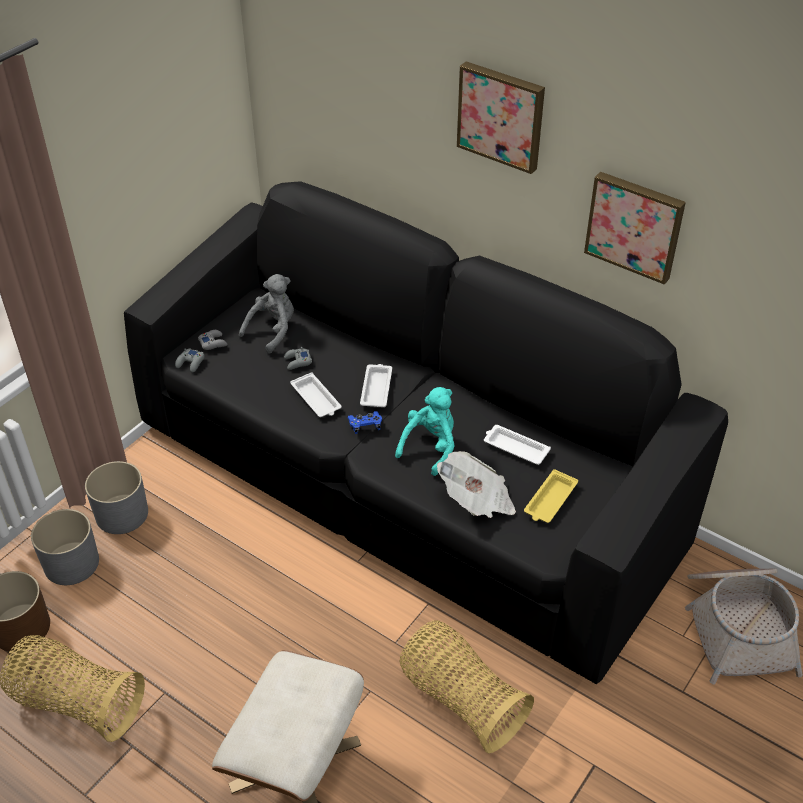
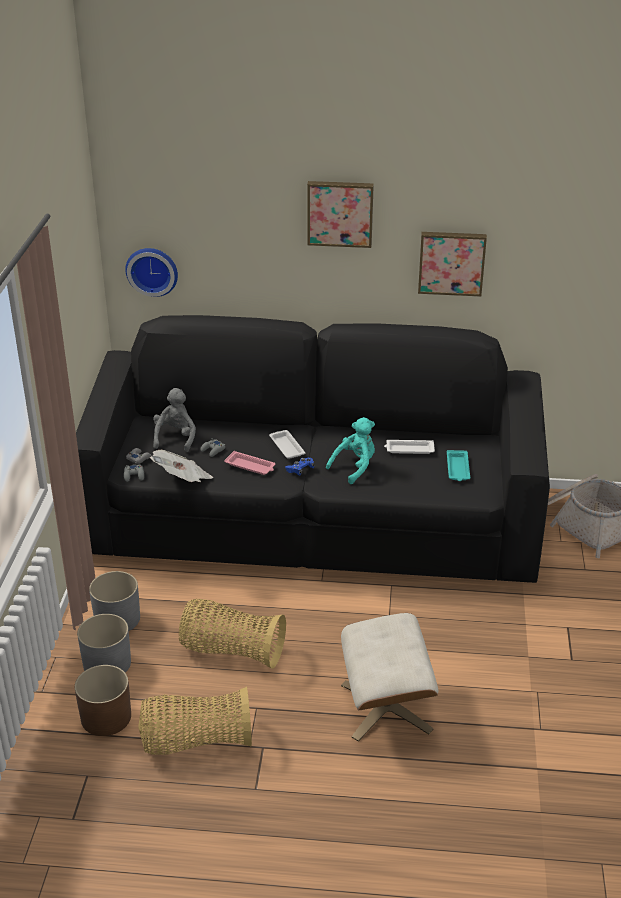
camera: 30 degrees left, 10 degrees down
white tray [290,372,342,417] -> pink tray [224,451,275,475]
turquoise plush toy [395,387,455,476] -> turquoise plush toy turned 45 degrees clockwise [326,417,375,484]
basket [399,620,534,754] -> basket moved to [179,599,286,669]
newspaper [437,451,516,518] -> newspaper moved to [150,450,213,482]
yellow tray [524,469,578,523] -> turquoise tray [447,450,470,481]
none -> wall clock [125,248,178,297]

